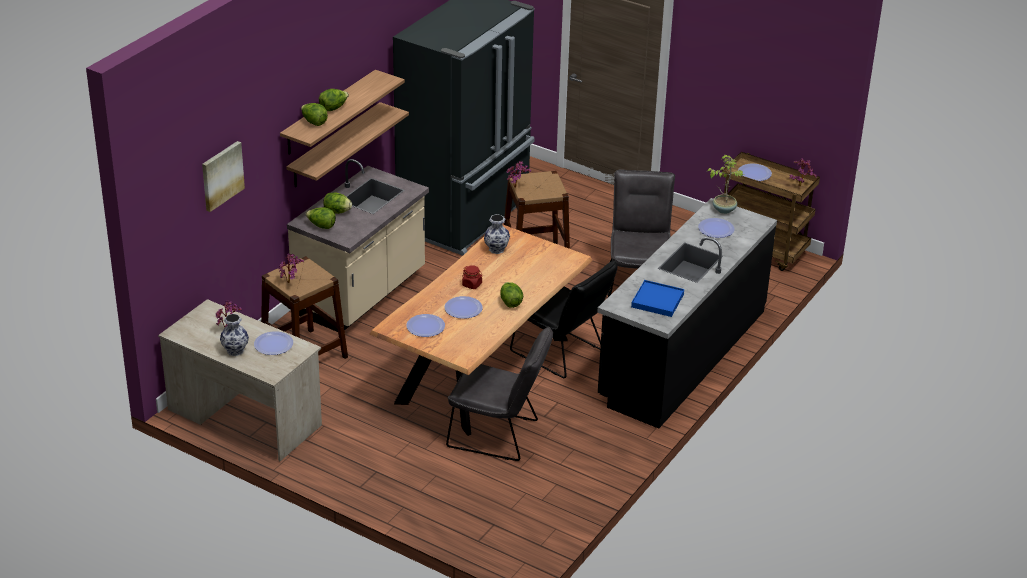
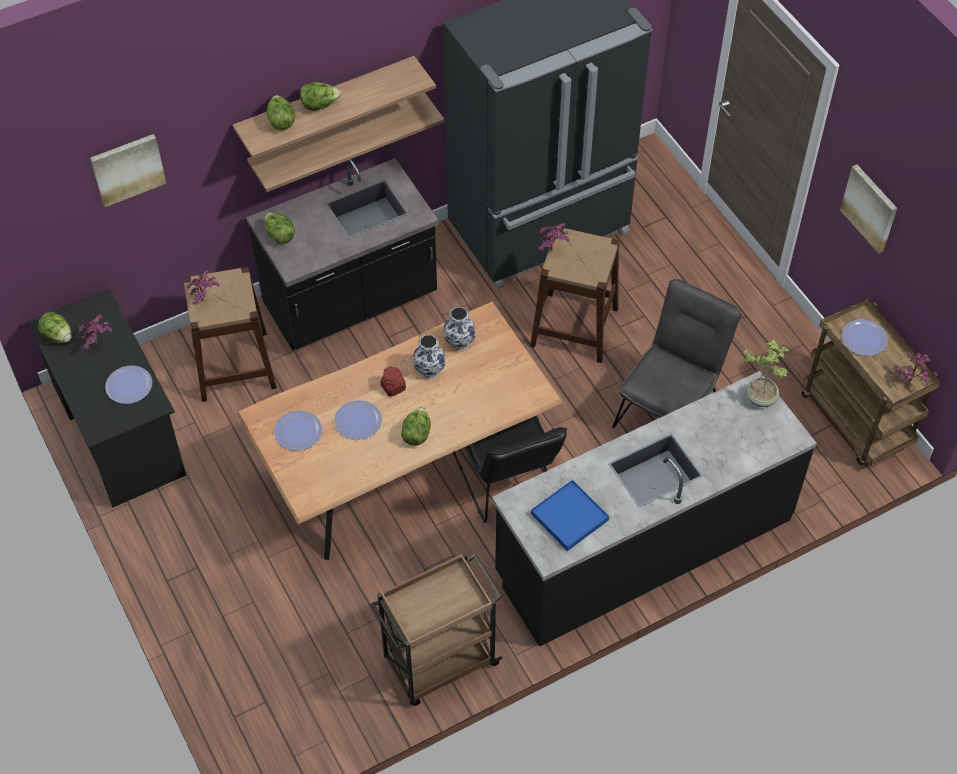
camera: 30 degrees right, 20 degrees up
beige desk [158,299,322,461] -> black desk [27,289,186,508]
vase [220,314,249,356] -> vase moved to [413,335,445,378]
beige counter [287,159,429,332] -> black counter [246,158,439,350]
lettuce [323,192,352,214] -> lettuce moved to [38,312,72,343]
grey chair [446,326,553,461] -> none
plate [698,218,734,238] -> none
none -> brown cart [371,552,502,706]
none -> picture [840,164,897,254]

